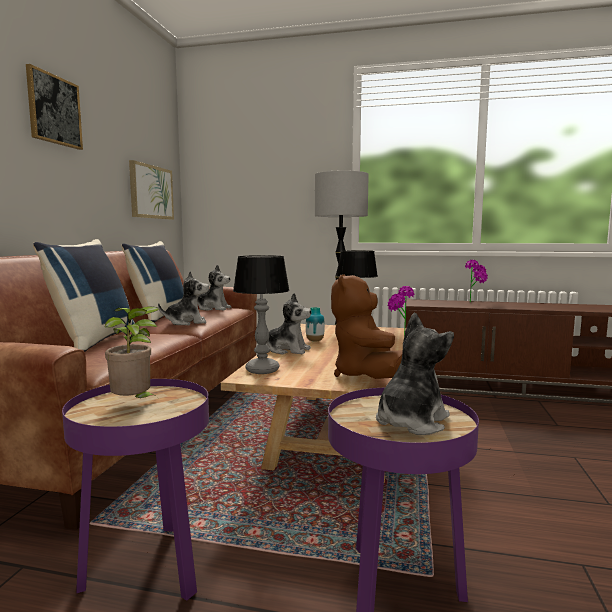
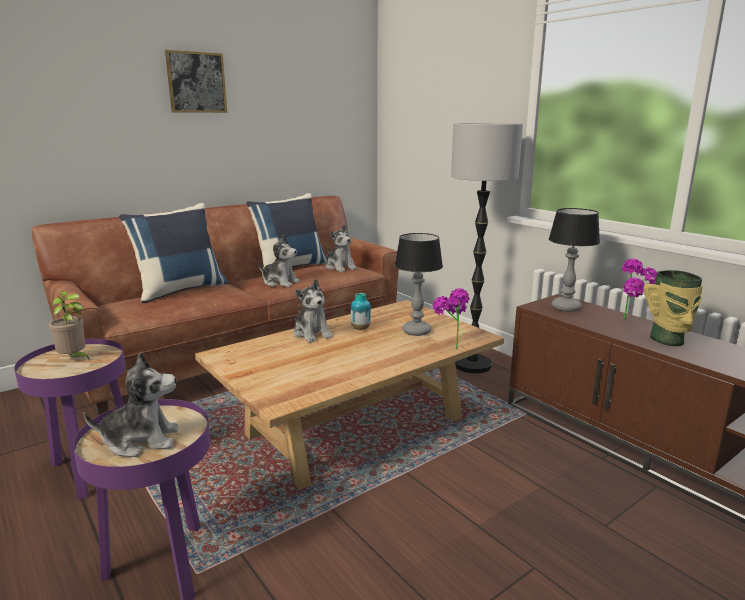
camera: 40 degrees right, 10 degrees up
picture [129,160,174,220] -> none
table lamp [233,255,290,374] -> table lamp moved to [548,208,600,312]
brown plush toy [331,274,403,379] -> none
none -> vase [644,270,703,346]

